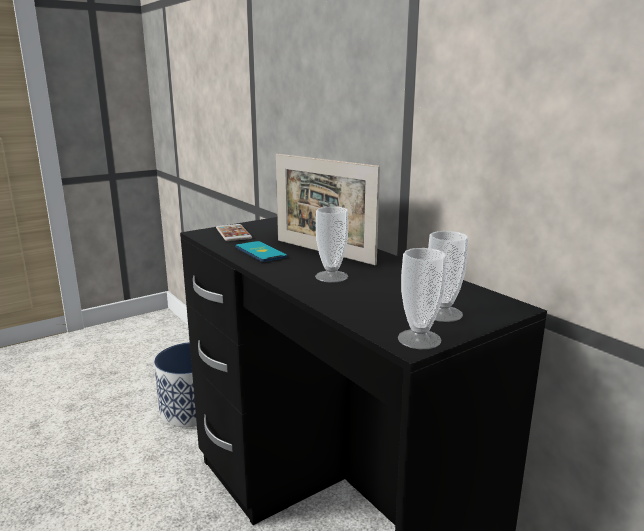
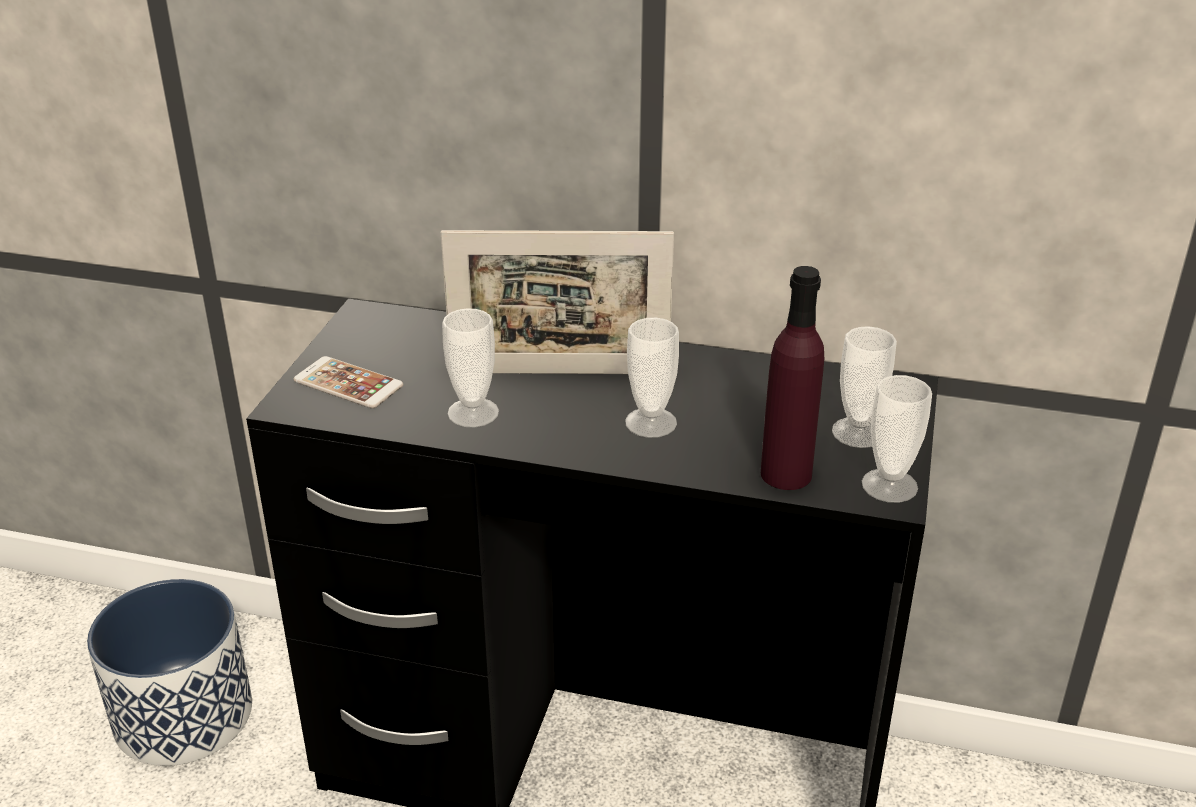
camera: 40 degrees left, 15 degrees up
phone [236,241,287,262] -> cup [442,308,499,427]
none -> purple bottle [761,266,824,490]

